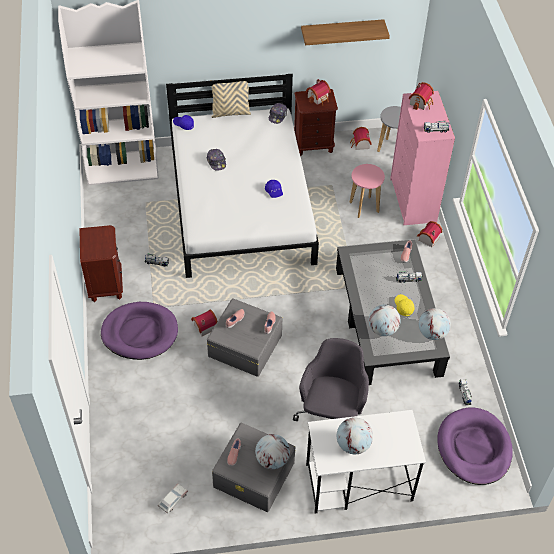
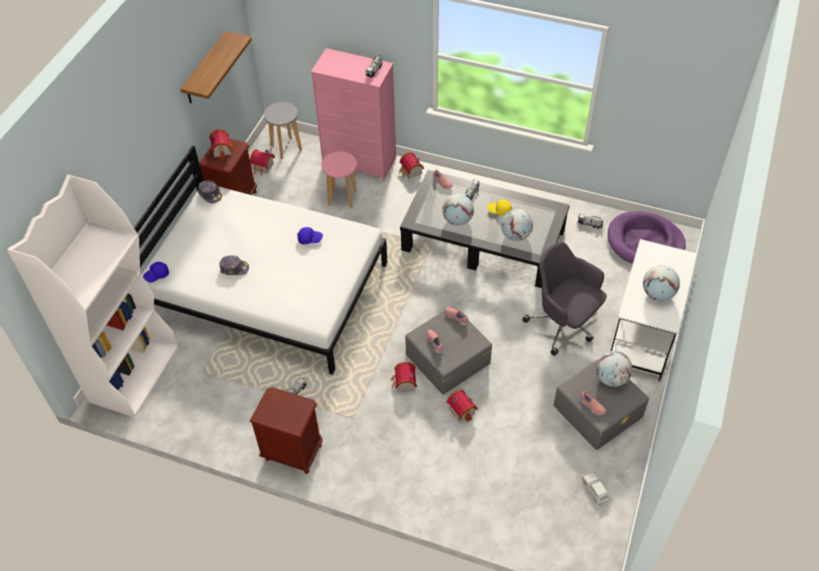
camera: 60 degrees left, 0 degrees up
purple dog bed [101,302,178,360] -> none
beige pillow [210,80,251,118] -> none
toy house [409,82,434,110] -> toy house moved to [447,389,478,422]
globe [419,308,451,340] -> globe moved to [442,194,474,226]

